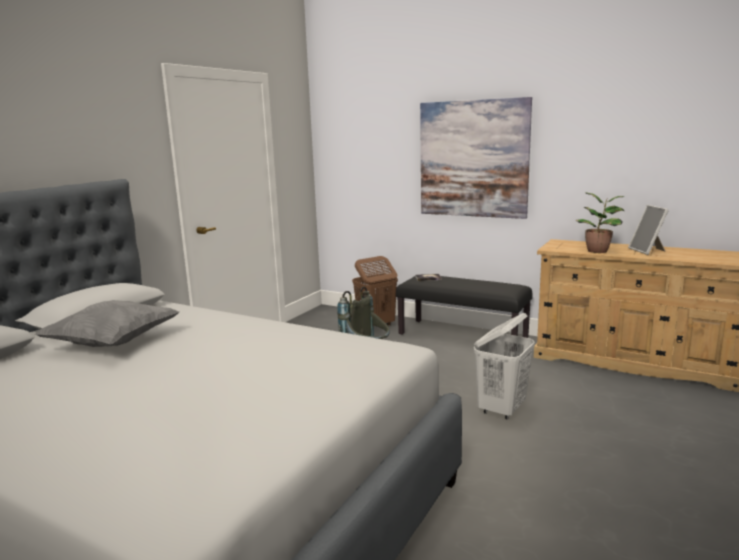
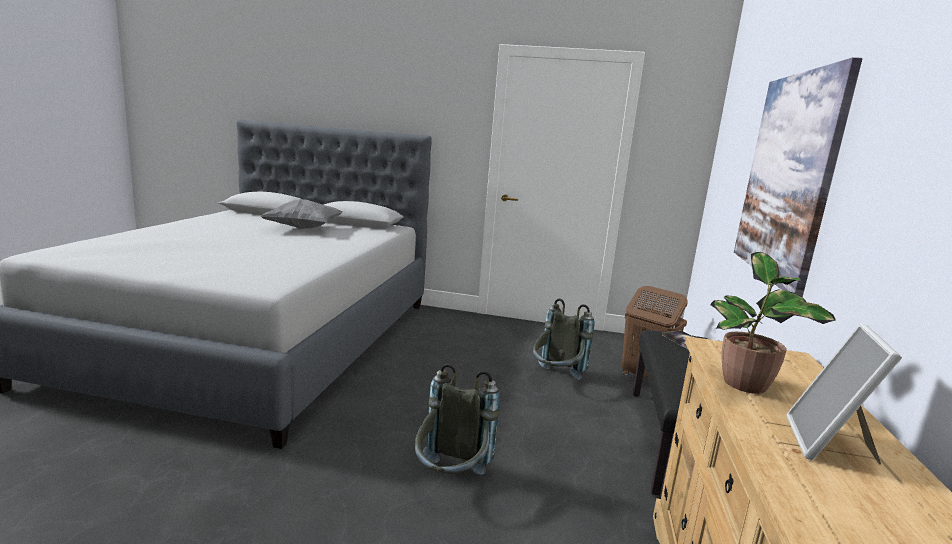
camera: 70 degrees right, 0 degrees up
white laundry basket [474,313,535,420] -> grey backpack [415,364,500,475]
picture frame [628,205,669,255] -> picture frame turned 45 degrees counterclockwise [786,323,902,465]

